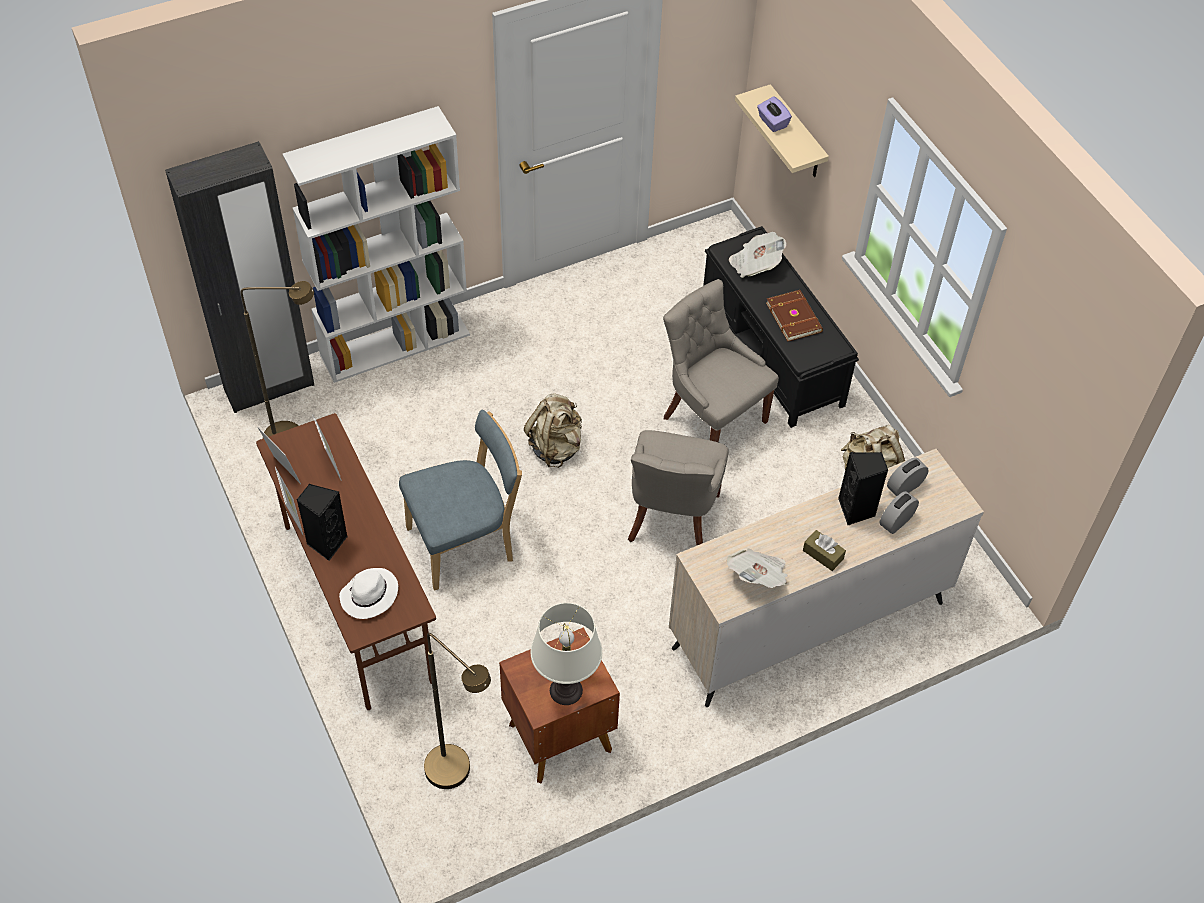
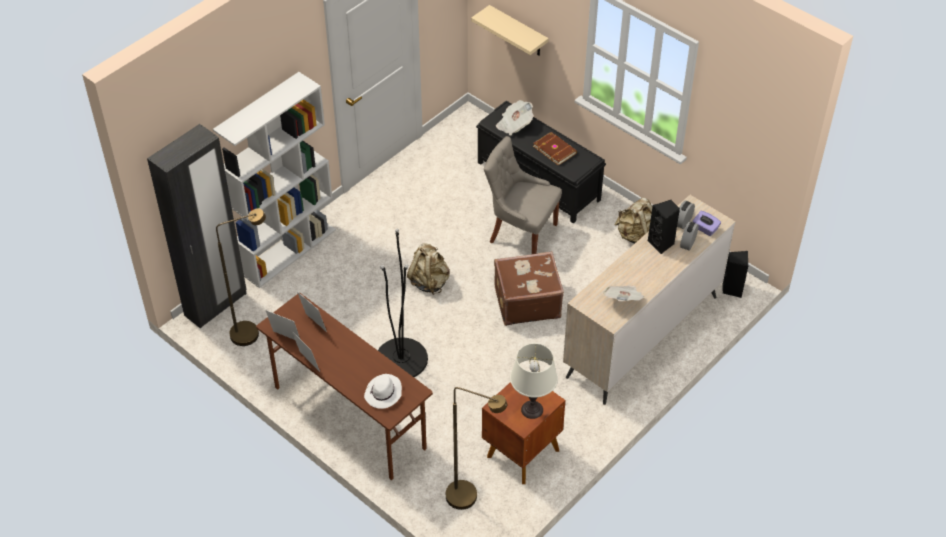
camera: 20 degrees left, 5 degrees down
black speaker [297,484,348,561] -> black speaker moved to [723,251,748,298]
blue chair [399,410,522,590] -> black floor lamp [378,229,428,377]
grey chair [628,430,728,545] -> brown suitcase [494,251,564,326]
purple tissue box [757,96,792,132] -> purple tissue box moved to [693,211,721,236]
brown tissue box [803,530,846,571] -> none

